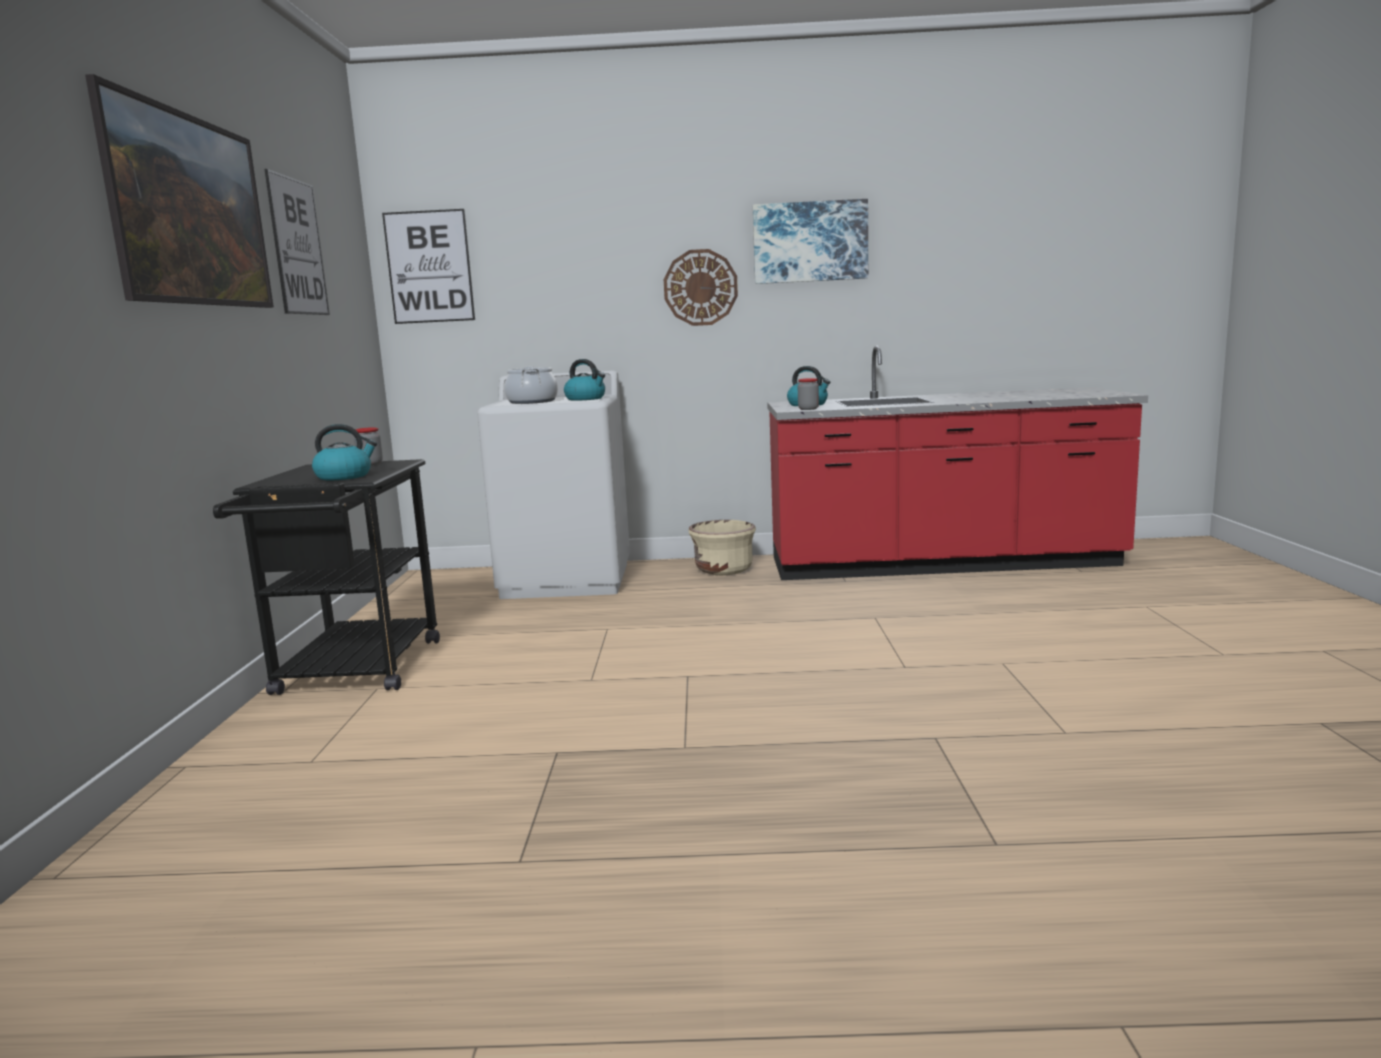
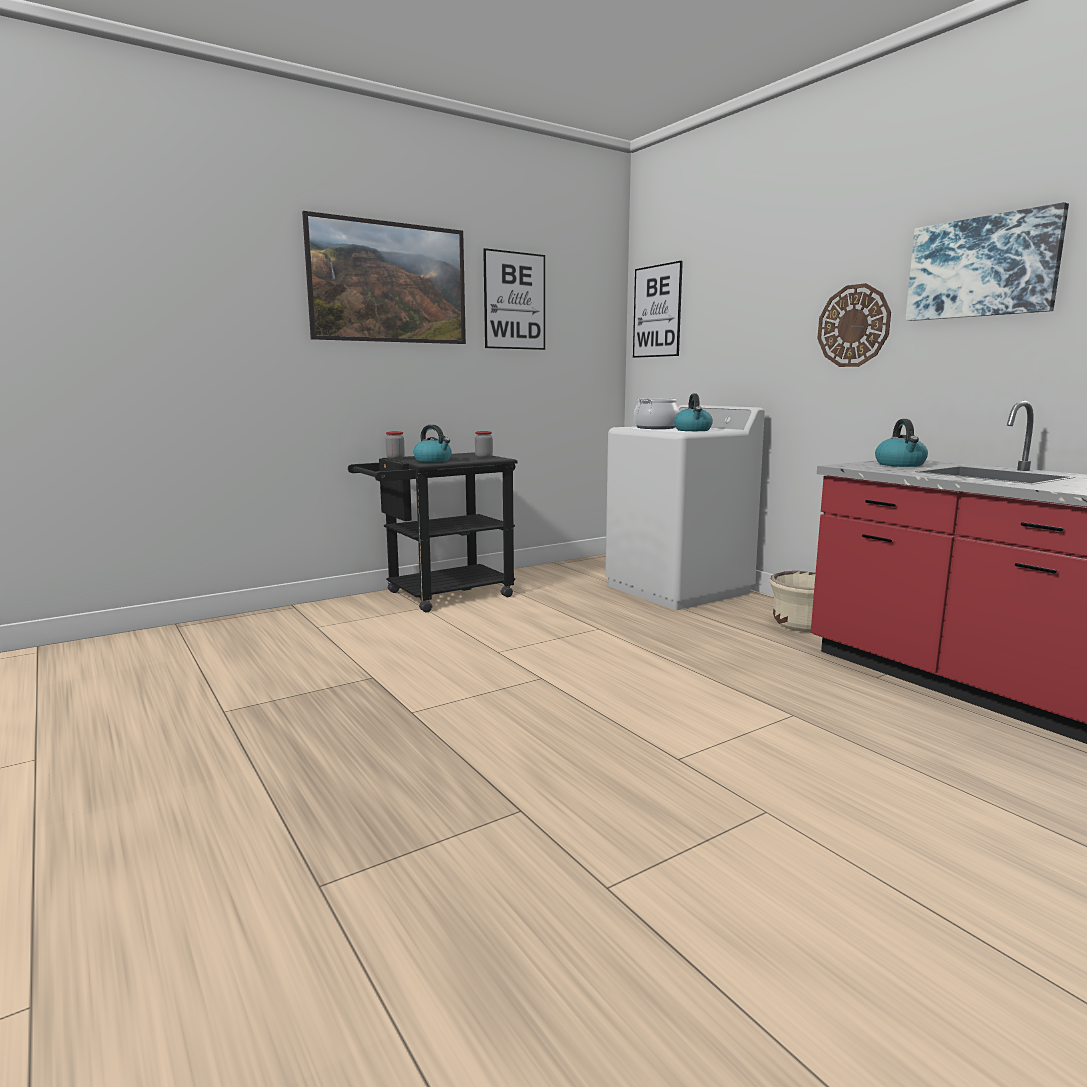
camera: 55 degrees right, 0 degrees up
jar [798,378,819,410] -> jar moved to [385,431,405,459]

